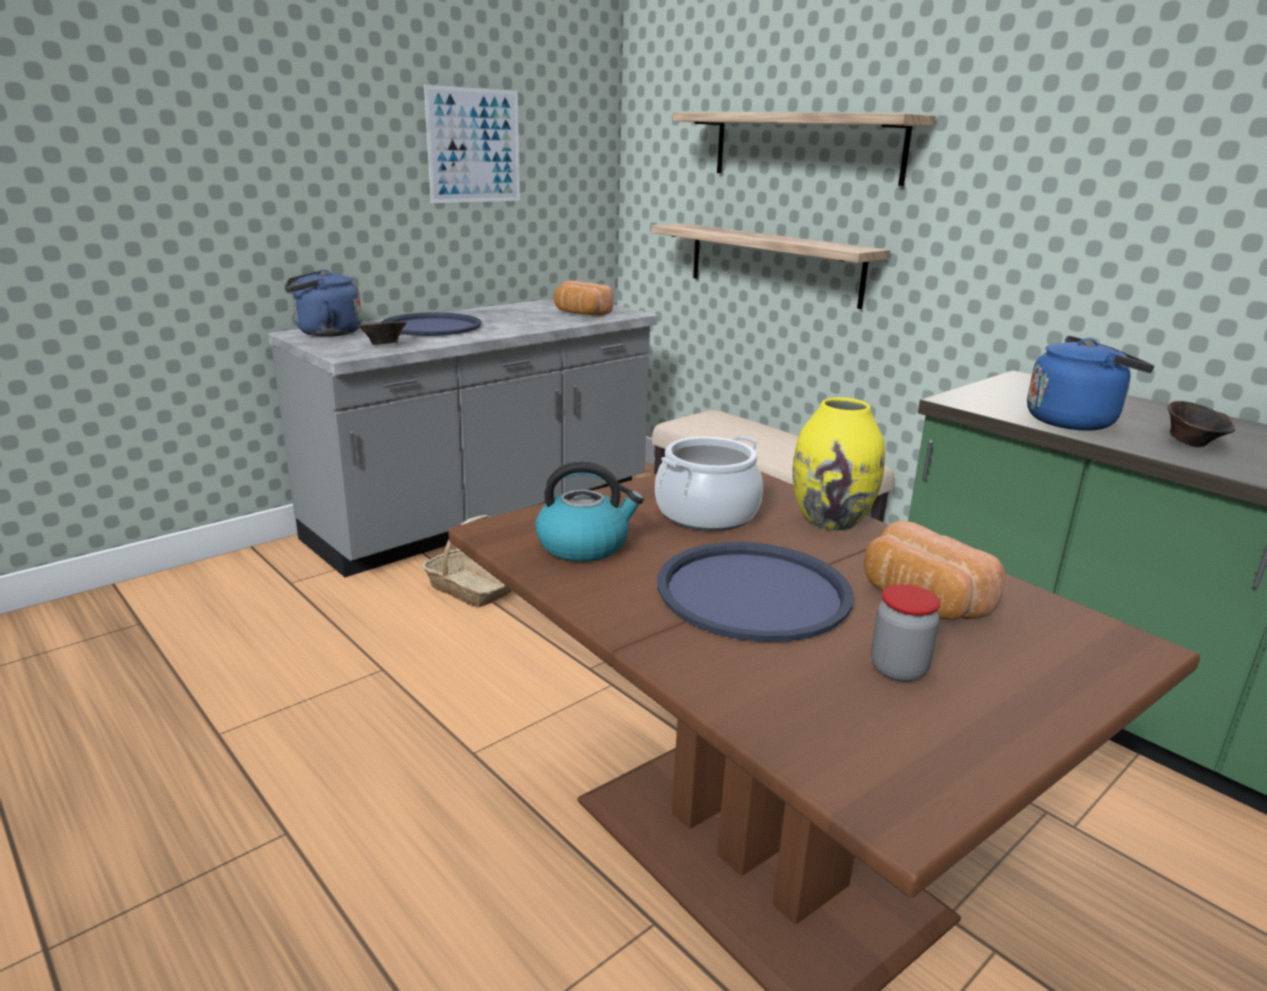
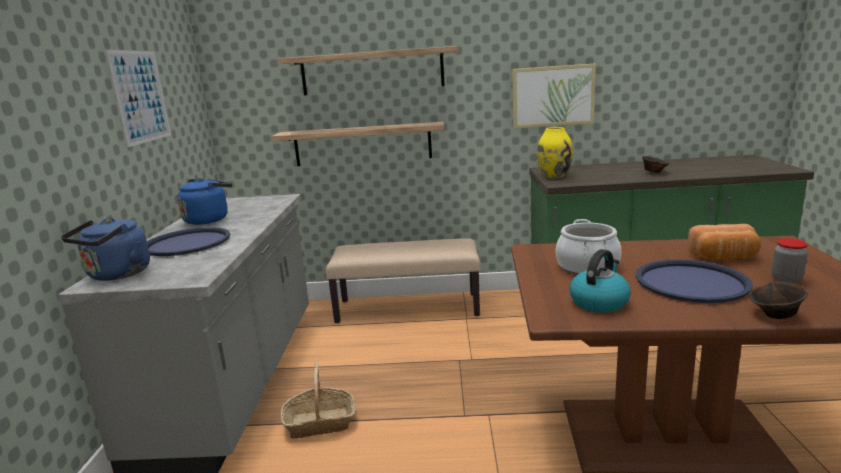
camera: 45 degrees left, 5 degrees down
brown bowl [357,321,407,345] -> brown bowl moved to [750,281,808,319]
bread [554,281,614,316] -> none
yellow vase [792,397,885,531] -> yellow vase moved to [537,127,573,178]
blue kettle [1027,336,1154,431] -> blue kettle moved to [177,178,232,225]
none -> picture [512,63,596,128]

